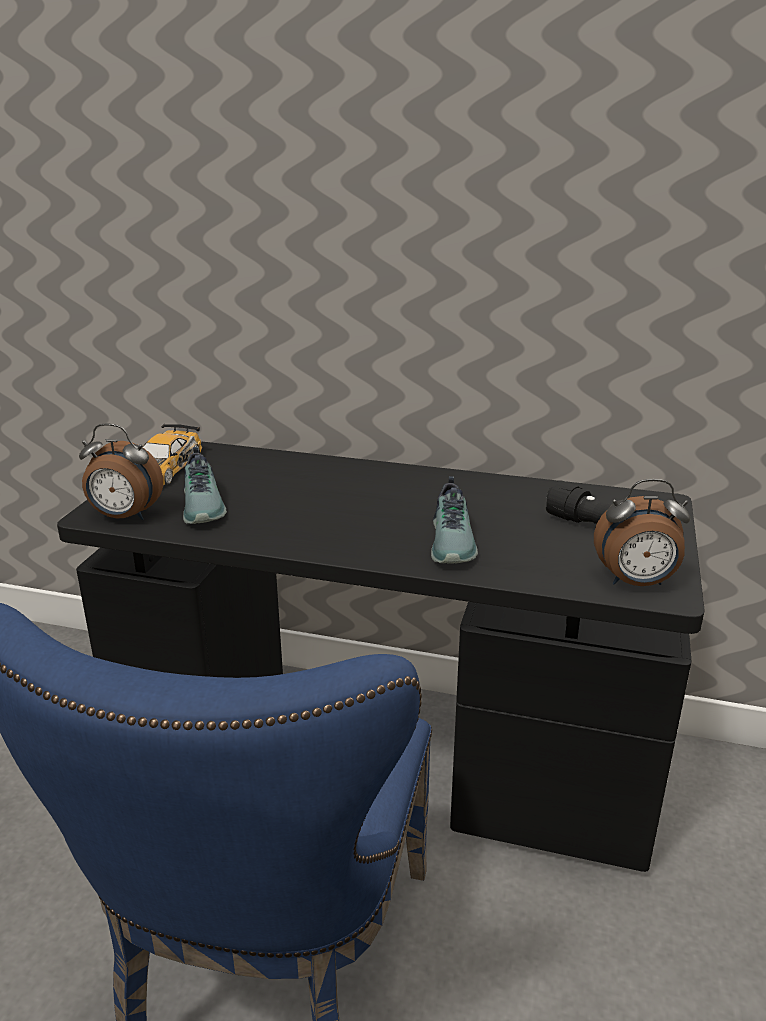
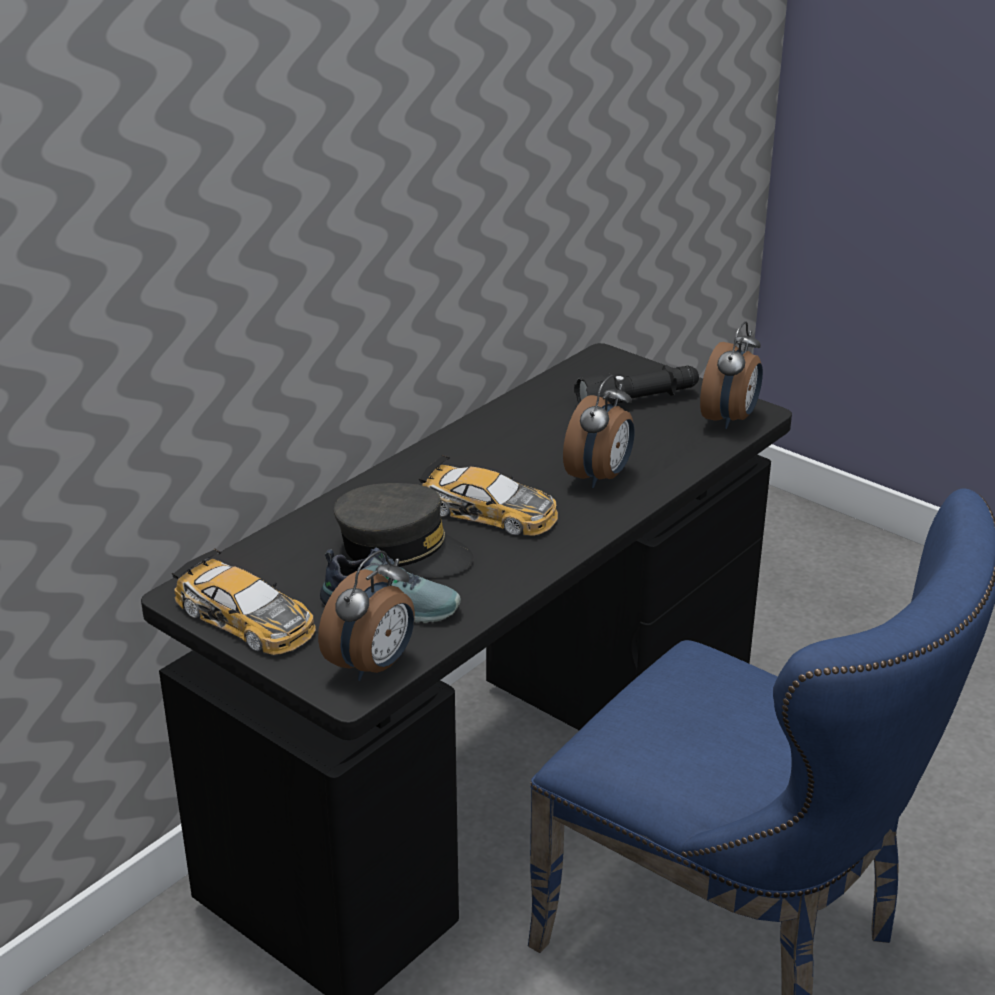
camera: 65 degrees left, 5 degrees up
shoe [431,476,478,564] -> alarm clock [563,375,634,488]
none -> grey cap [334,483,474,578]
none -> toy car [418,455,558,536]

